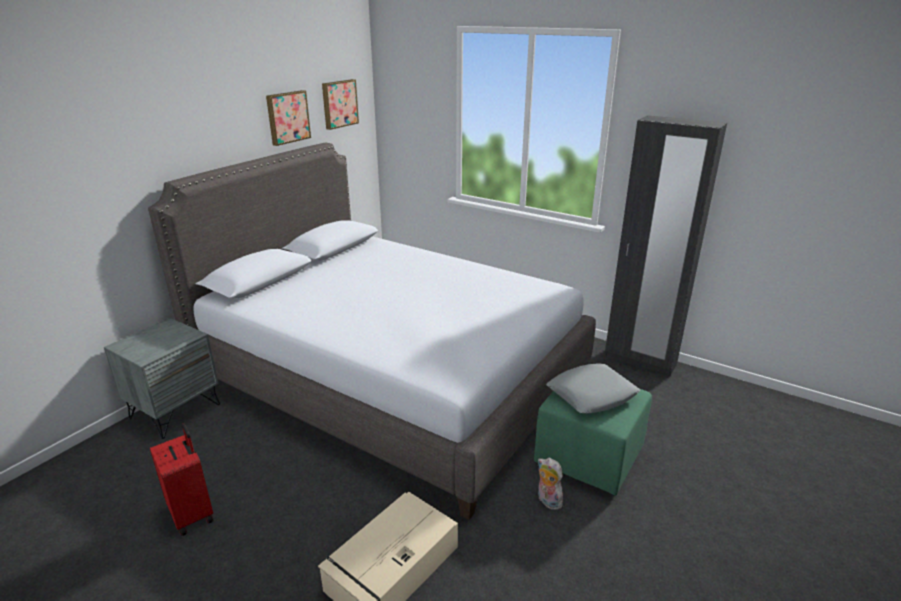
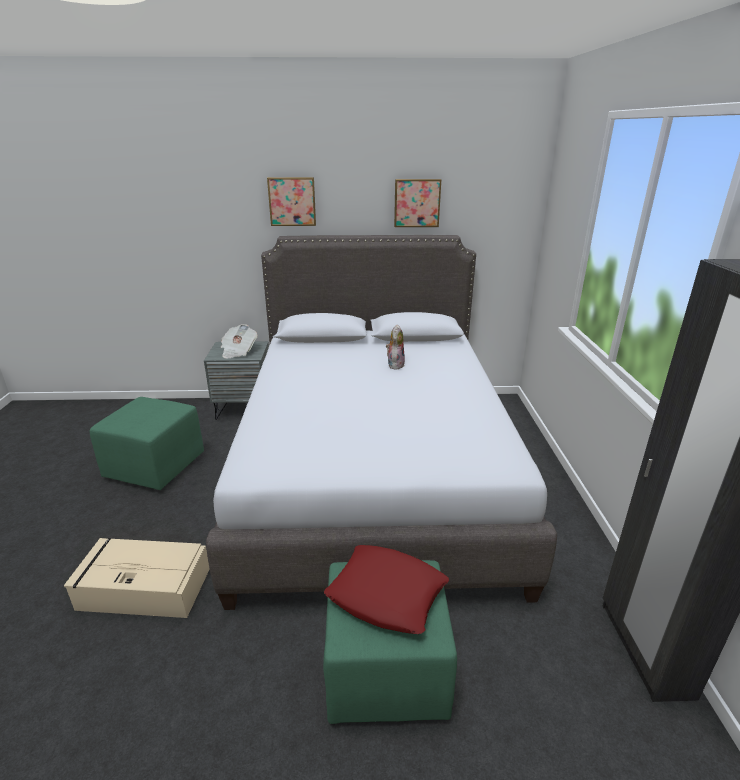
camera: 55 degrees right, 0 degrees up
red suitcase [150,424,214,536] -> green ottoman [90,397,204,490]
picture [322,79,359,130] -> picture moved to [267,177,316,226]
plush toy [537,458,563,510] -> plush toy moved to [386,324,405,370]
grey pillow [546,364,640,413] -> red pillow [324,545,449,634]
none -> newspaper [221,324,257,358]

